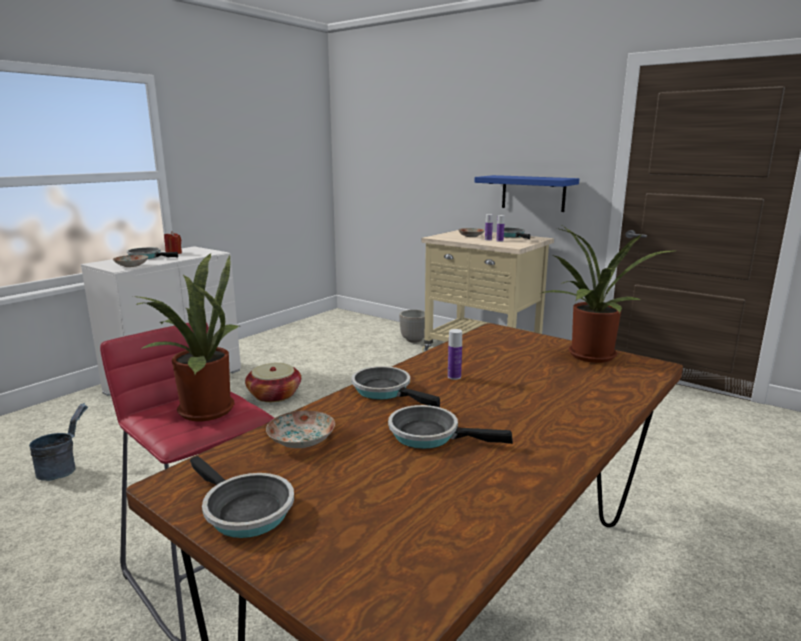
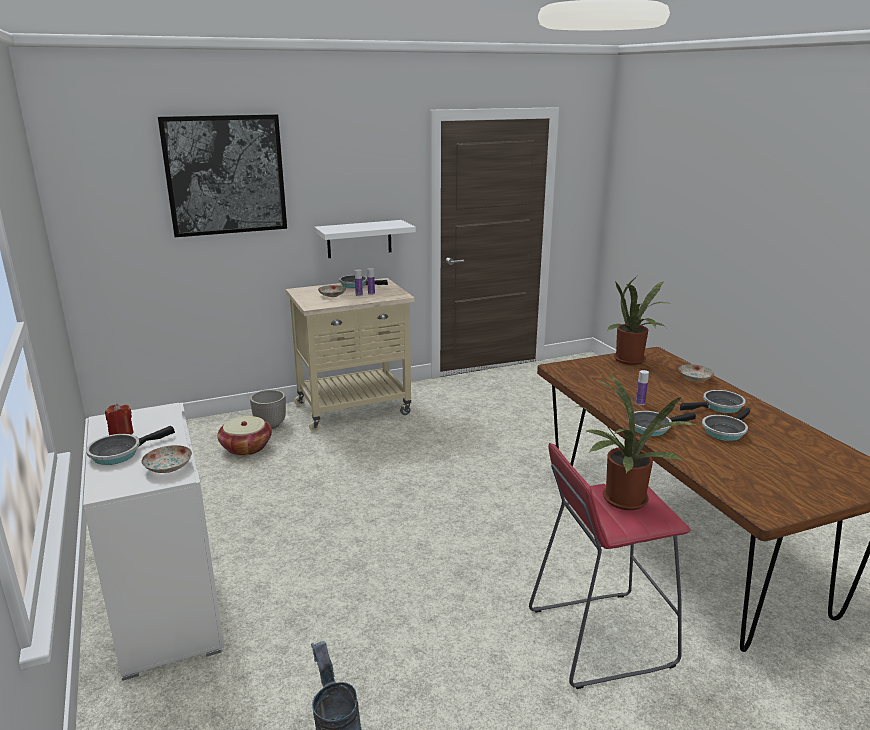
camera: 60 degrees left, 5 degrees up
frying pan [190,456,294,538] -> frying pan moved to [680,390,746,413]
basket [245,363,301,402] -> basket moved to [217,416,272,456]
plate [266,411,335,448] -> plate moved to [678,364,714,382]
blue shelf [475,175,579,212] -> white shelf [314,220,416,258]
none -> picture [158,114,287,237]

